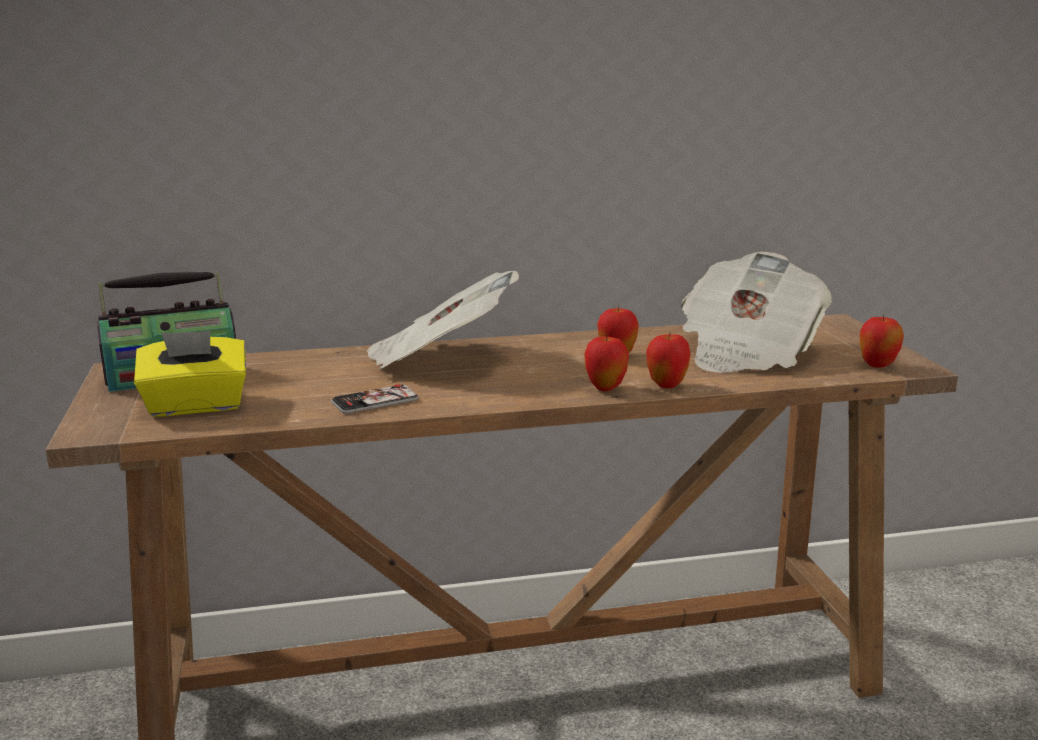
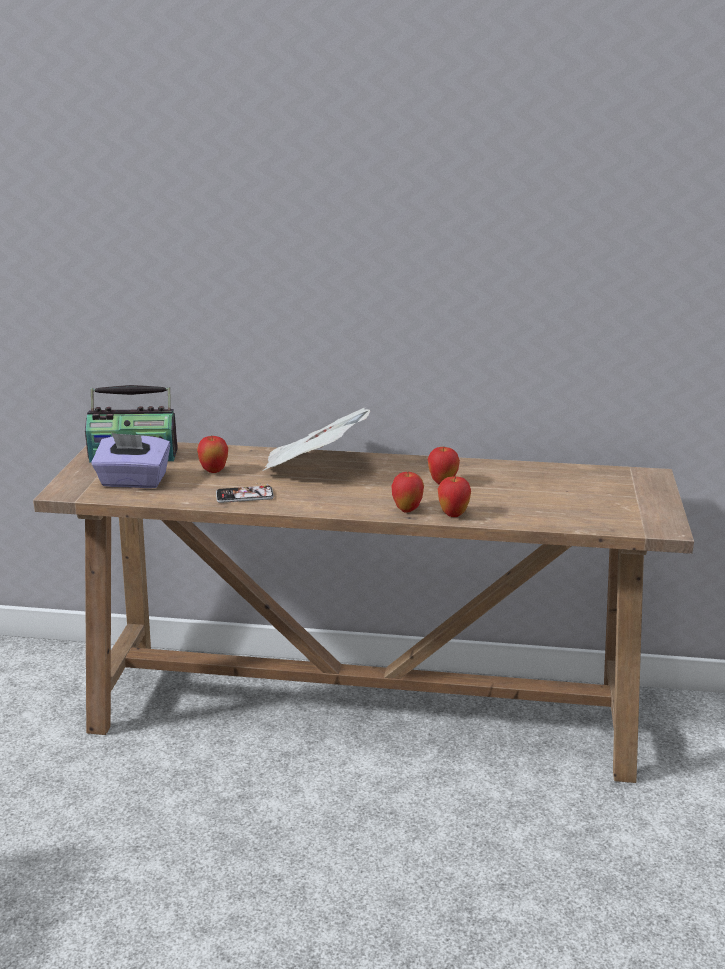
camera: 20 degrees right, 5 degrees up
yellow tissue box [134,331,246,417] -> purple tissue box [91,433,170,488]
newspaper [681,252,832,373] -> none
apple [860,315,904,367] -> apple moved to [197,435,228,473]

